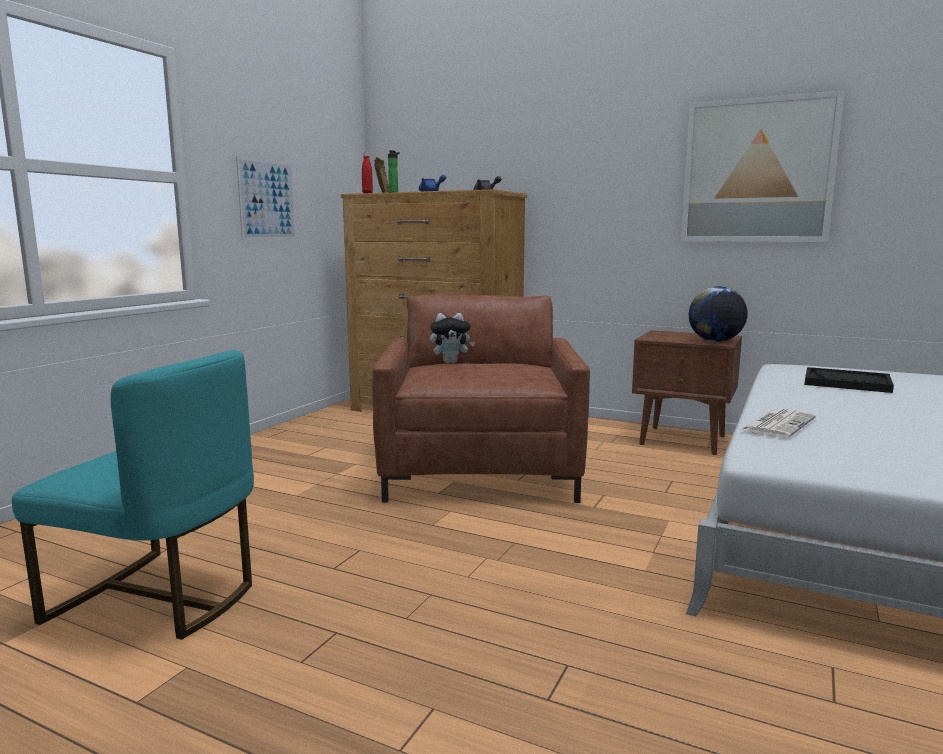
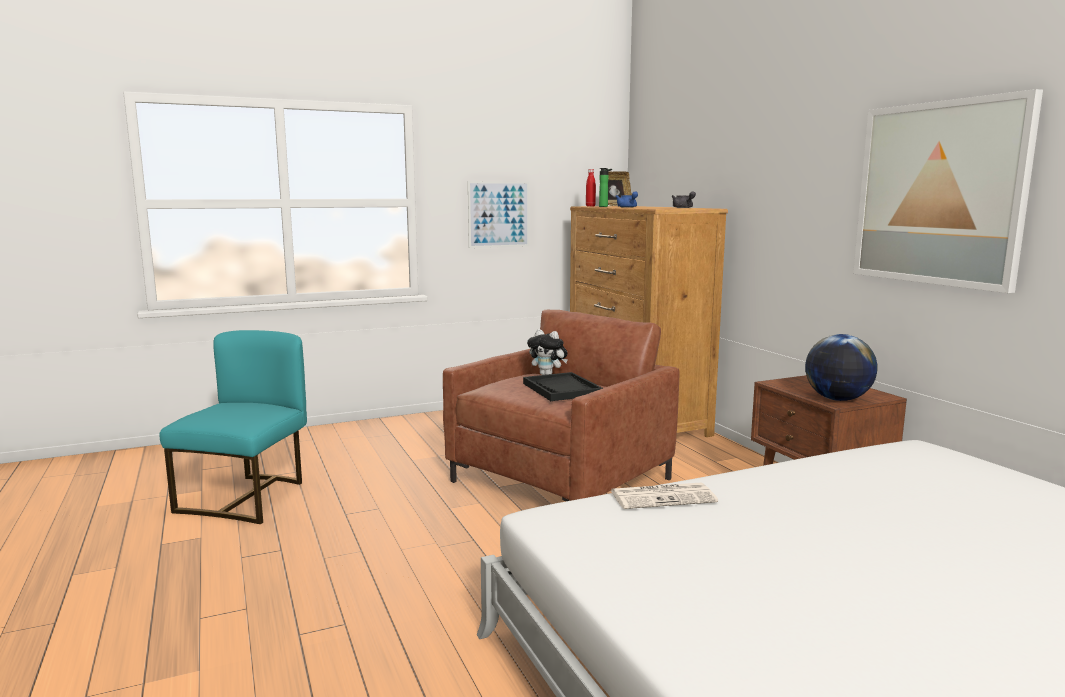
camera: 40 degrees right, 0 degrees up
turquoise chair [12,350,254,640] -> turquoise chair turned 135 degrees counterclockwise [160,330,307,524]
black tray [805,367,894,393] -> black tray moved to [523,372,603,401]

